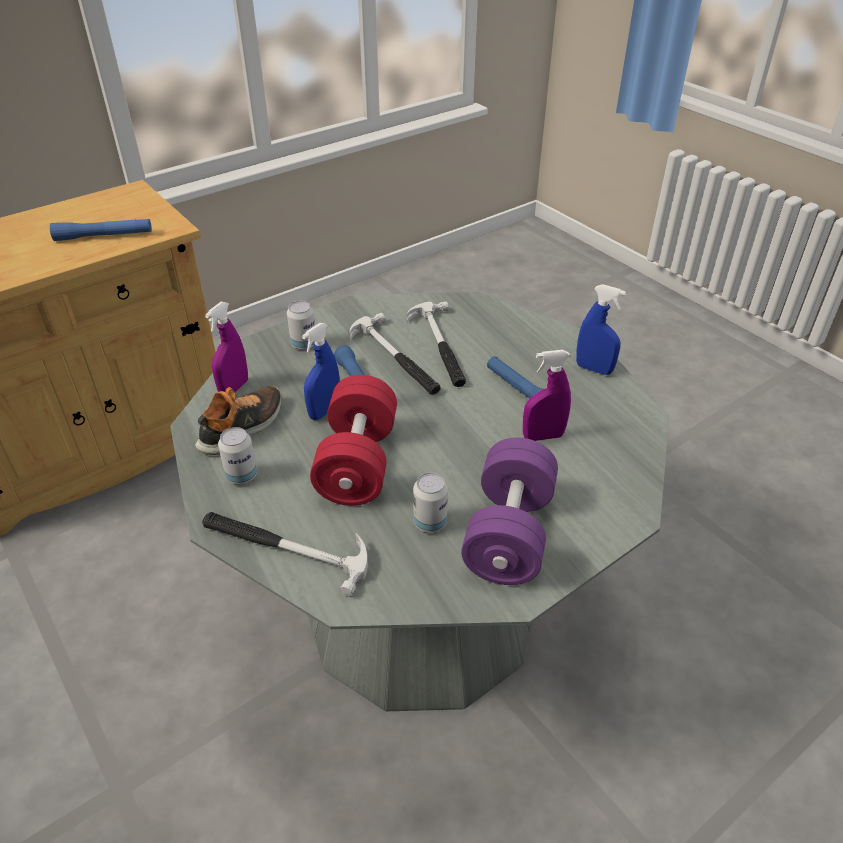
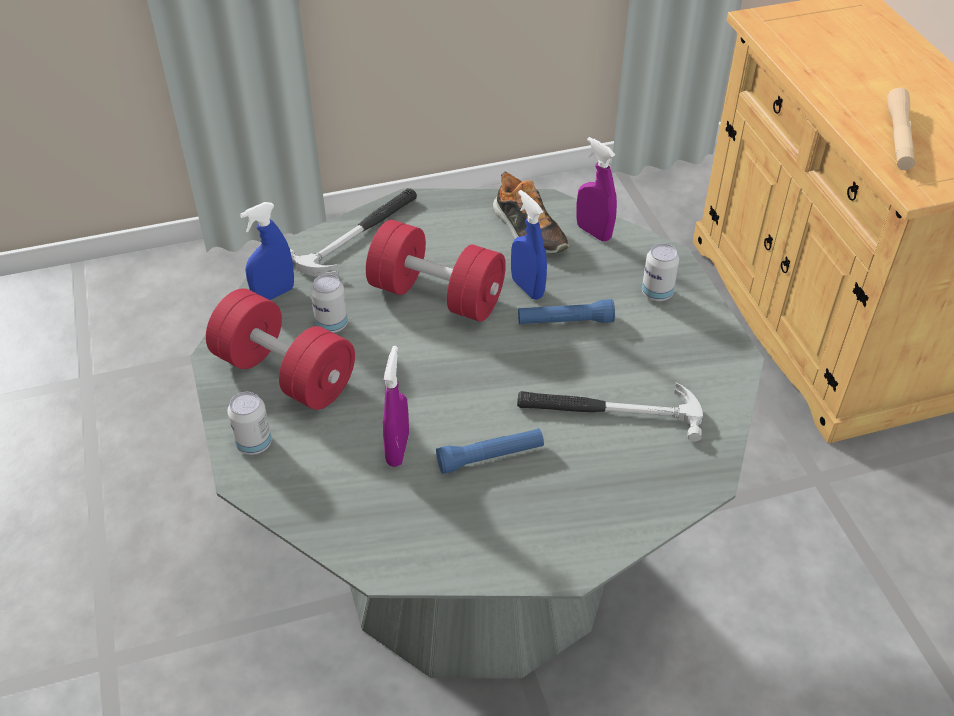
camera: 110 degrees right, 5 degrees up
blue flashlight [50,219,152,241] -> beige flashlight [887,88,915,170]
can [218,427,257,484] -> can moved to [227,392,272,455]
hammer [350,313,441,394] -> none
purple dumbbell [461,438,558,585] -> red dumbbell [206,288,355,410]
blue spray bottle [576,284,626,375] -> blue spray bottle moved to [240,202,294,300]

